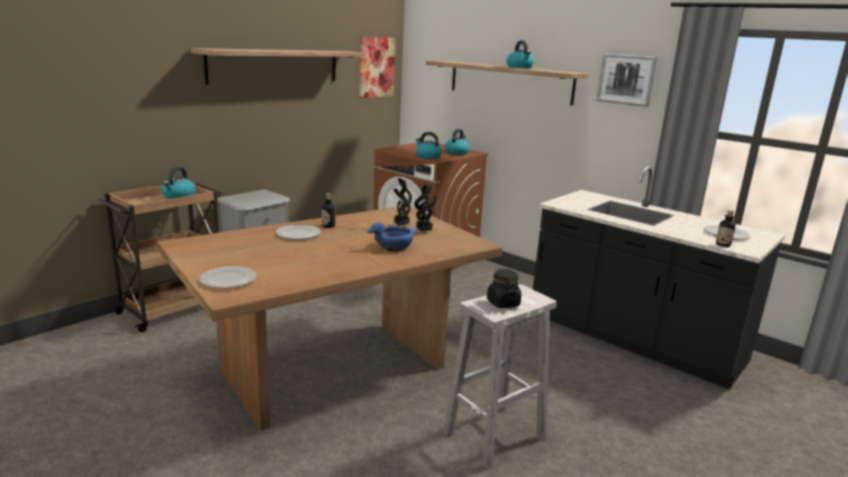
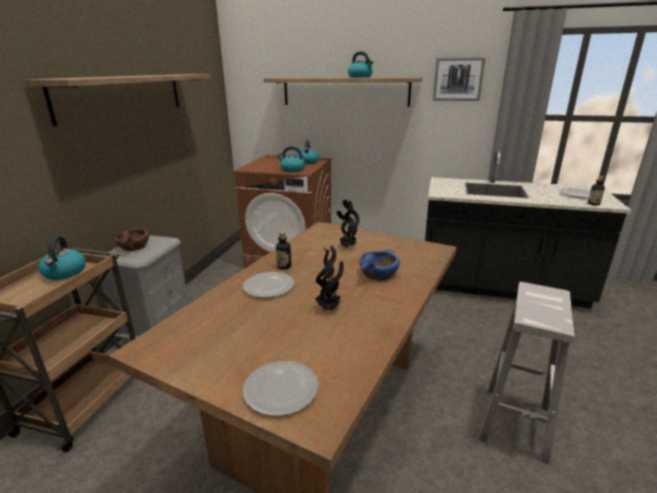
camera: 25 degrees left, 5 degrees up
picture [359,36,396,98] -> none
potted plant [414,182,438,232] -> potted plant moved to [315,245,344,311]
black jar [487,269,521,308] -> none
none -> brown bowl [114,227,149,251]

